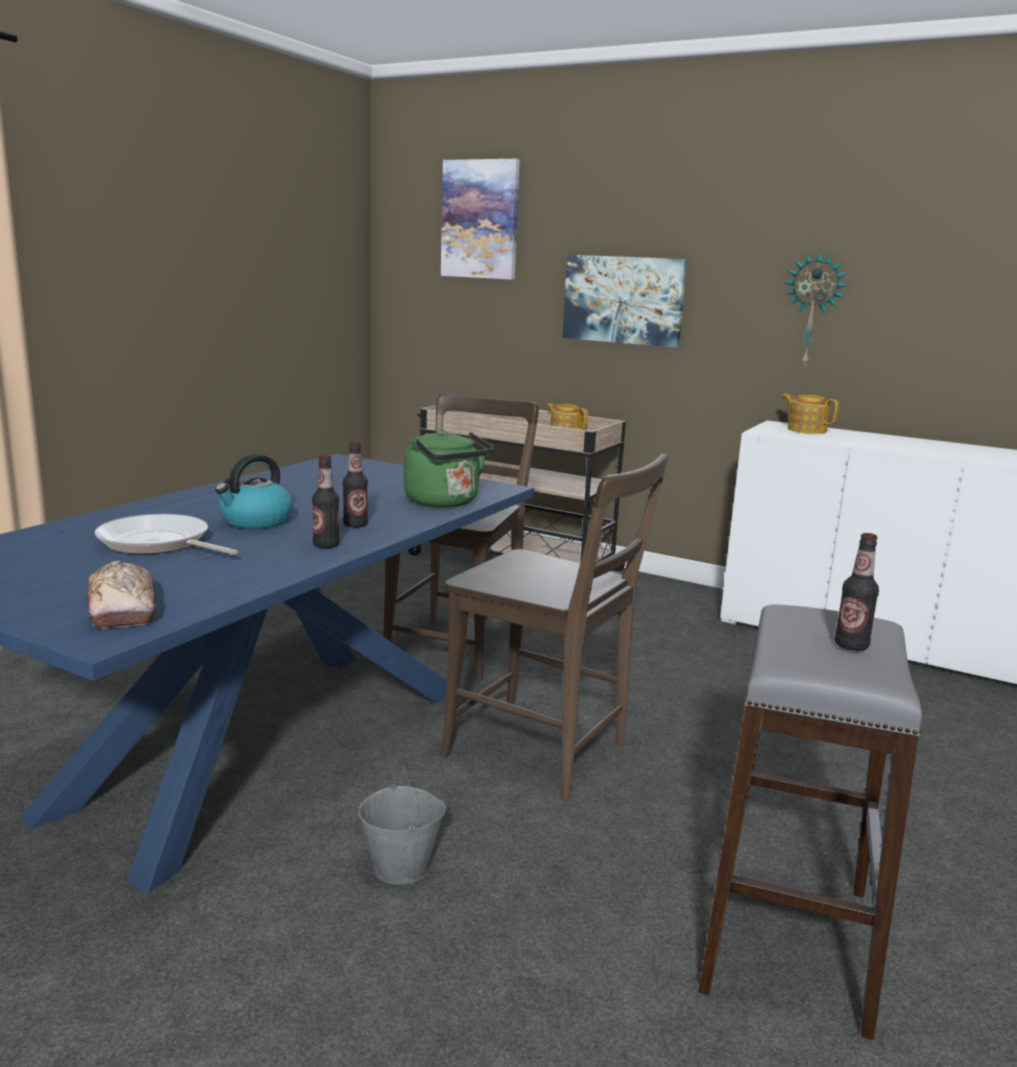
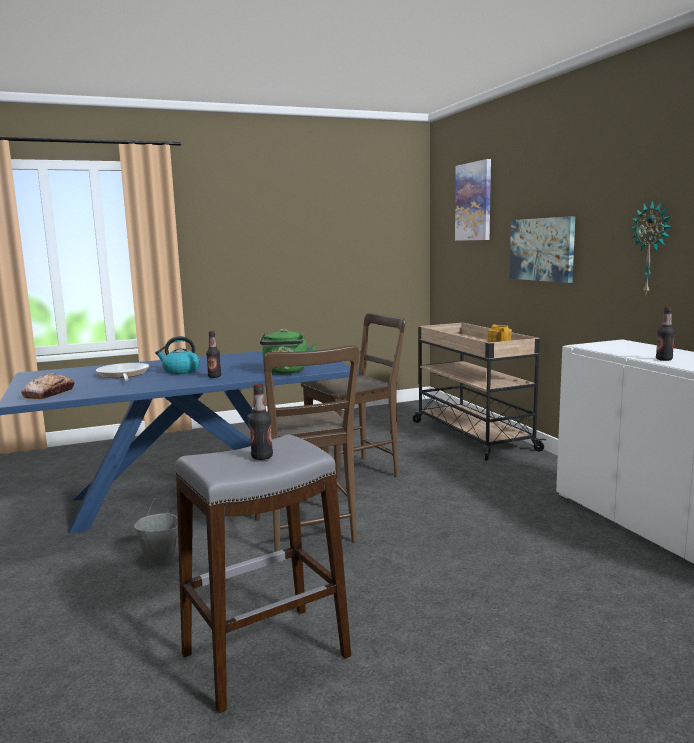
camera: 40 degrees right, 5 degrees down
bottle [312,455,340,548] -> bottle moved to [656,306,675,361]
teapot [782,394,839,434] -> none

